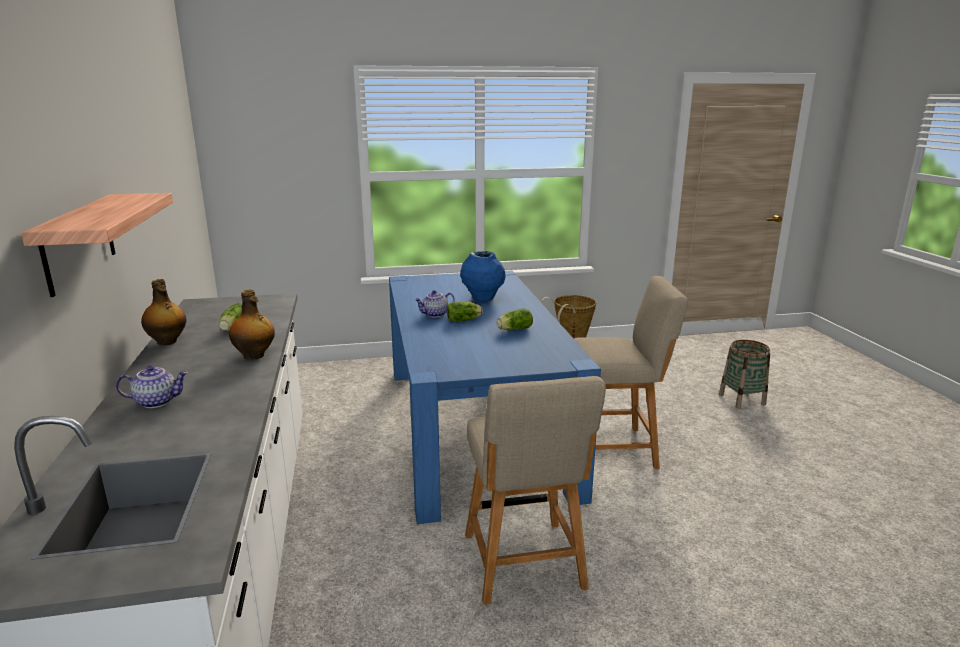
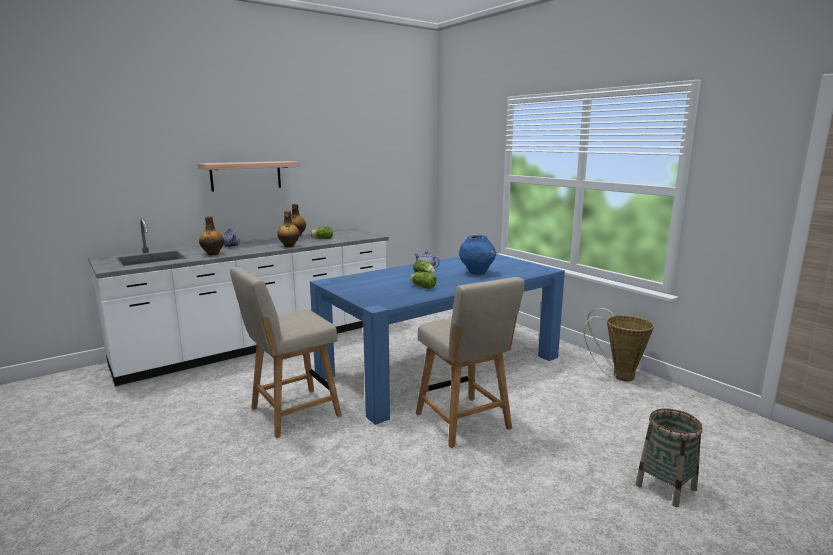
camera: 65 degrees right, 5 degrees down
none -> bottle [199,216,224,255]

